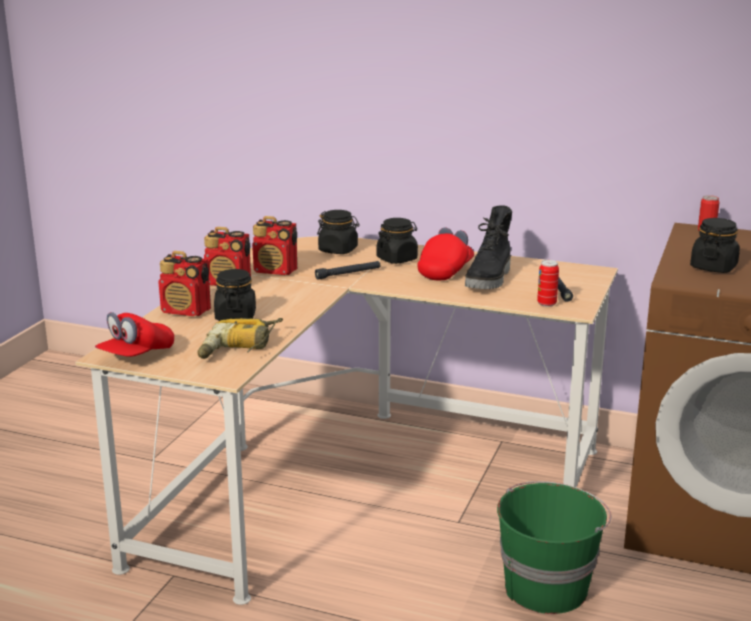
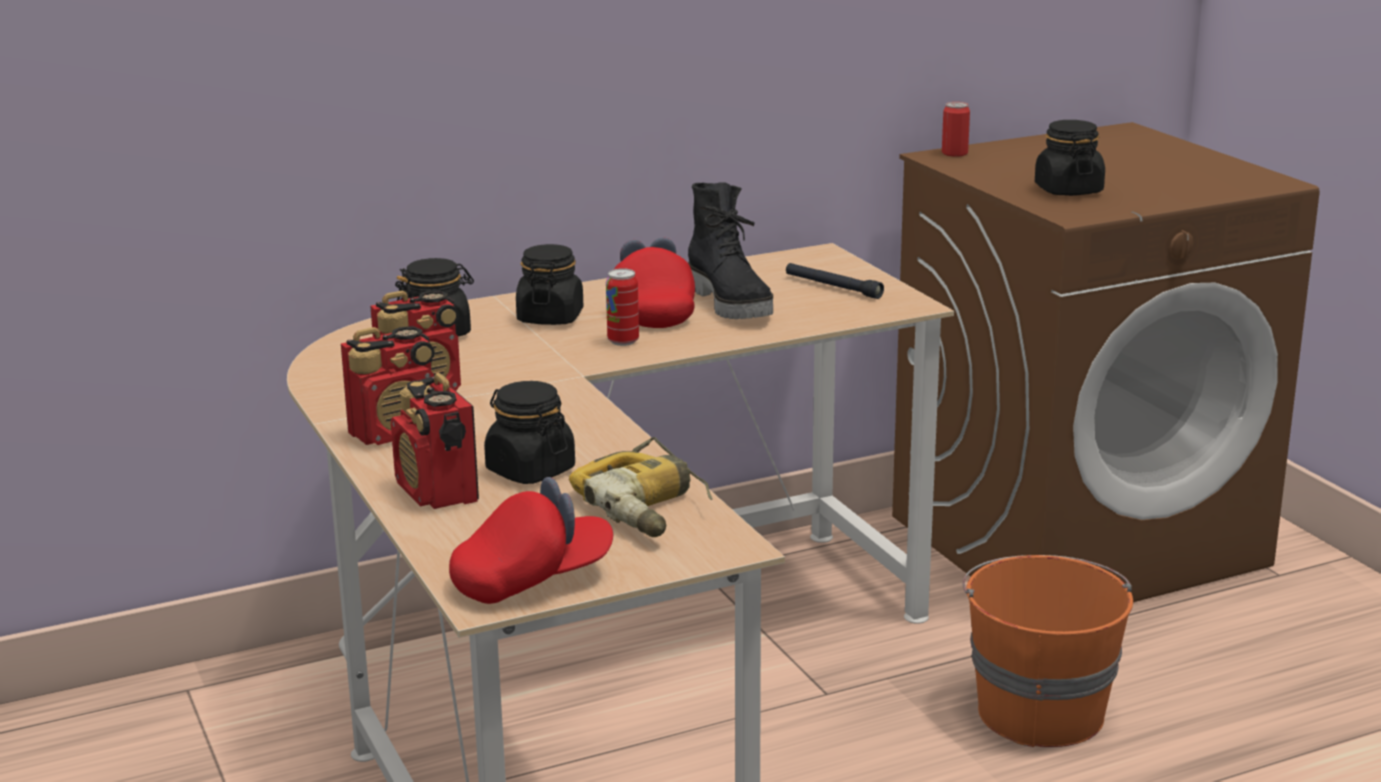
camera: 45 degrees left, 0 degrees up
red cap [95,312,174,357] -> red cap turned 105 degrees counterclockwise [449,477,613,604]
radio [159,251,211,316] -> radio turned 90 degrees clockwise [391,373,479,509]
black flashlight [315,261,380,280] -> none
green bucket [497,481,611,614] -> orange bucket [962,555,1133,747]
can [537,260,559,307] -> can moved to [606,268,639,346]

